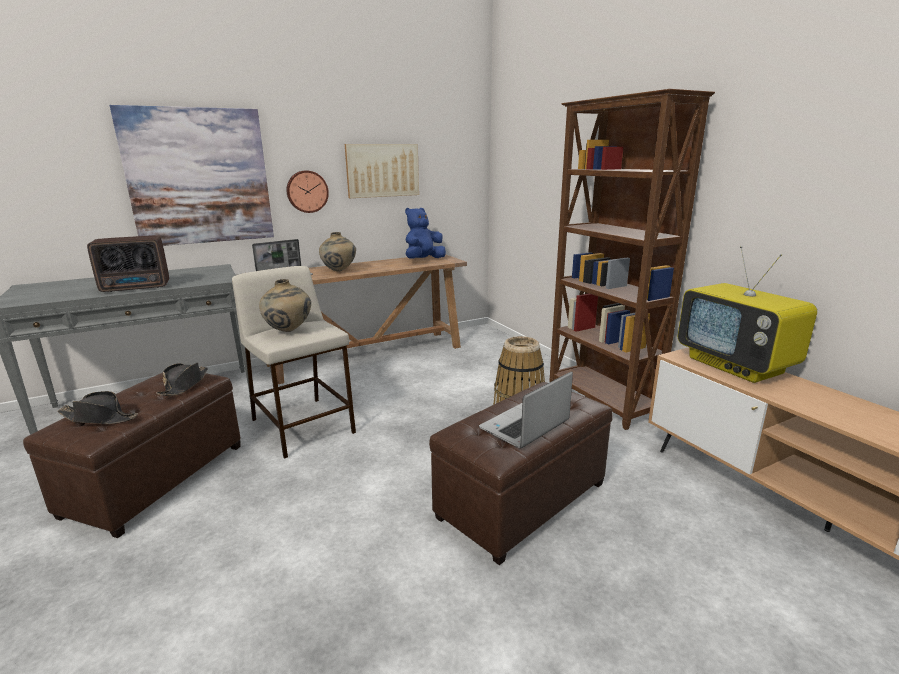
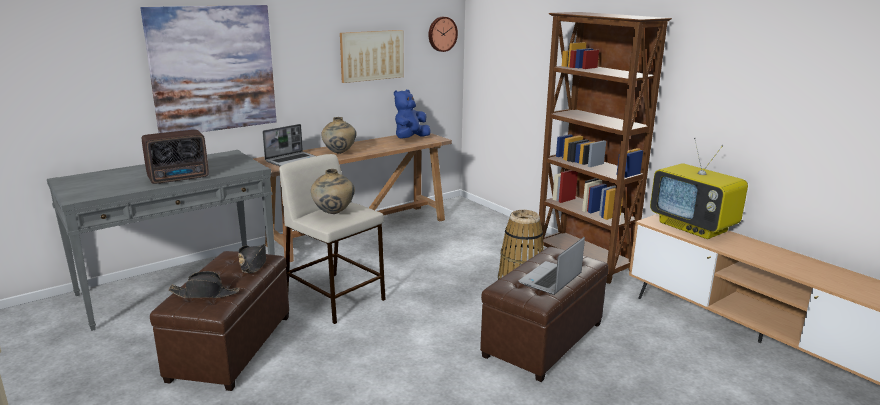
camera: 10 degrees left, 0 degrees up
wall clock [286,170,329,213] -> wall clock moved to [428,17,458,52]

